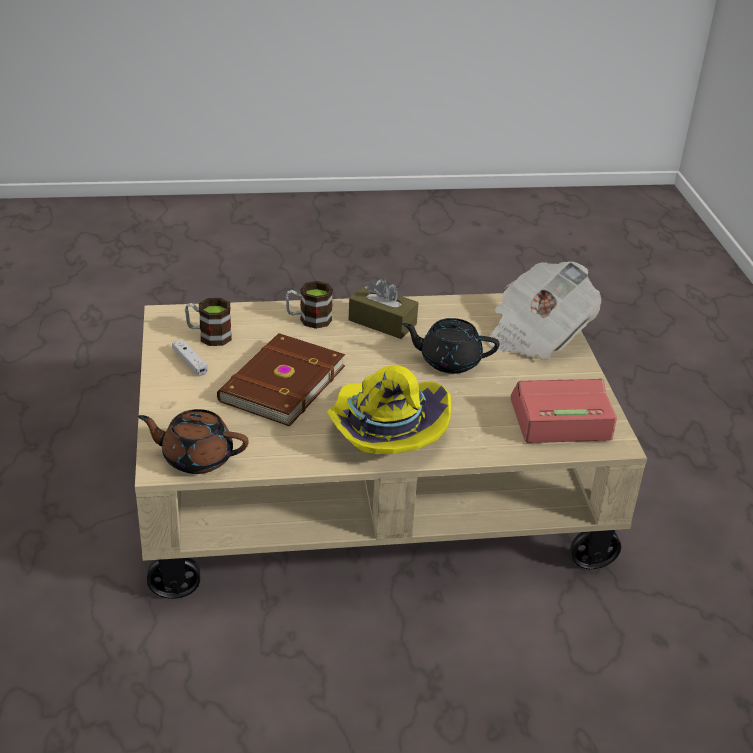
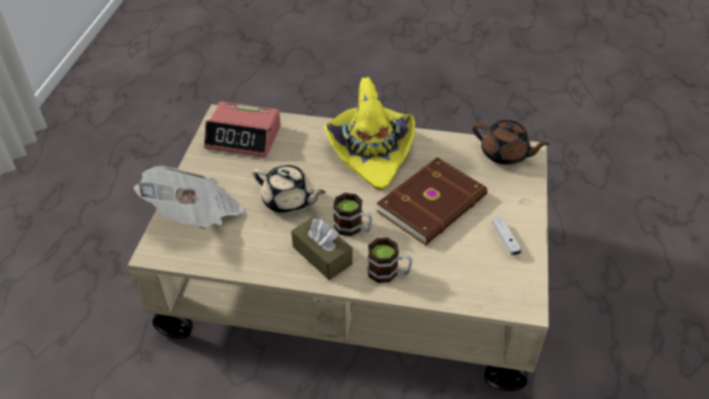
camera: 160 degrees left, 10 degrees up
mug [185,298,232,346] -> mug moved to [333,193,373,236]
black teapot [402,318,499,374] -> beige teapot [253,165,325,214]

